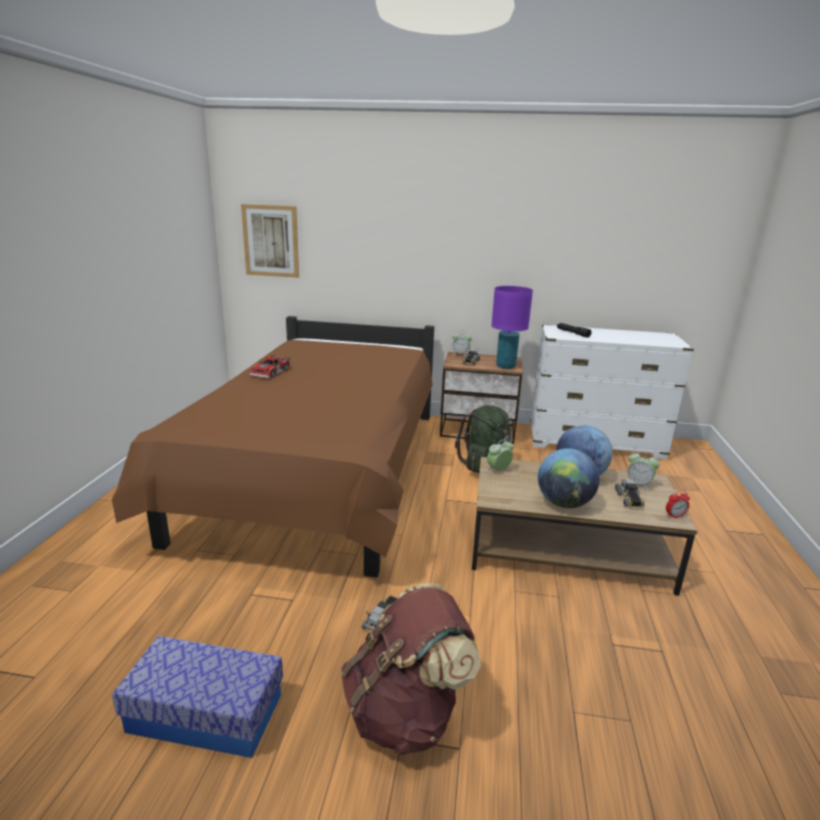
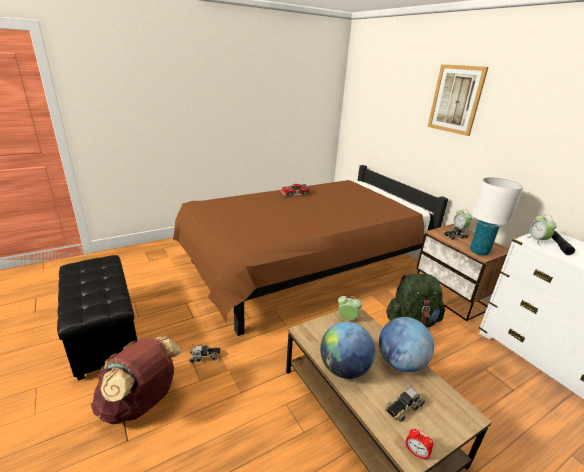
camera: 50 degrees right, 5 degrees up
storage box [112,636,283,758] -> black ottoman [57,255,137,381]
picture [241,204,299,278] -> picture moved to [428,64,488,136]
purple table lamp [491,286,533,369] -> white table lamp [470,177,524,256]
alarm clock [627,451,660,491] -> alarm clock moved to [526,214,557,245]

